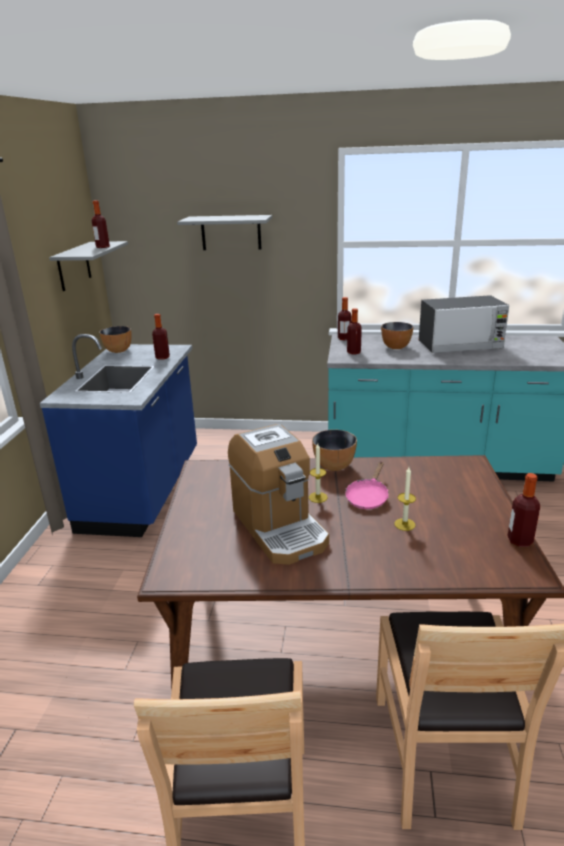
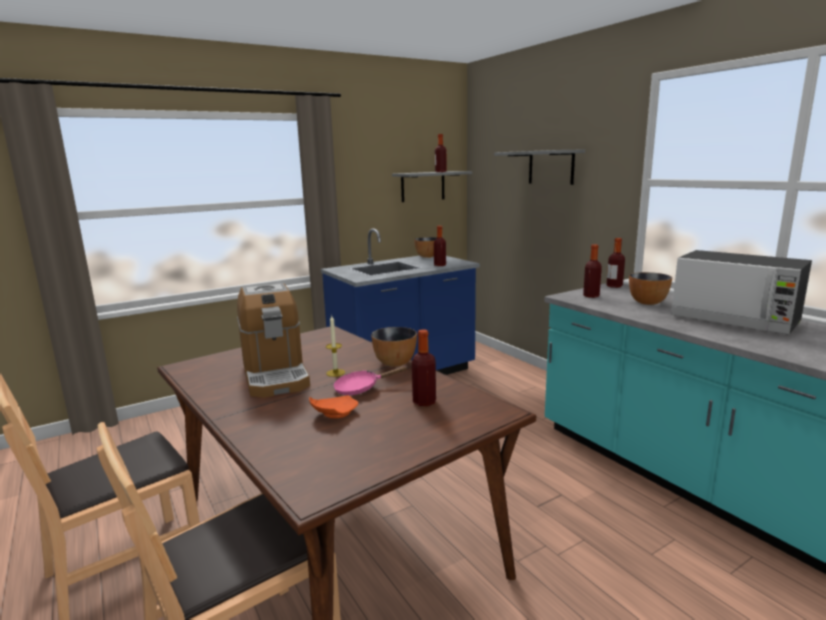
camera: 50 degrees right, 10 degrees down
coffee machine [228,424,329,565] -> coffee machine turned 45 degrees counterclockwise [237,283,310,398]
candle [394,467,416,531] -> orange plate [309,395,358,418]
bottle [507,473,540,547] -> bottle moved to [412,329,436,406]

